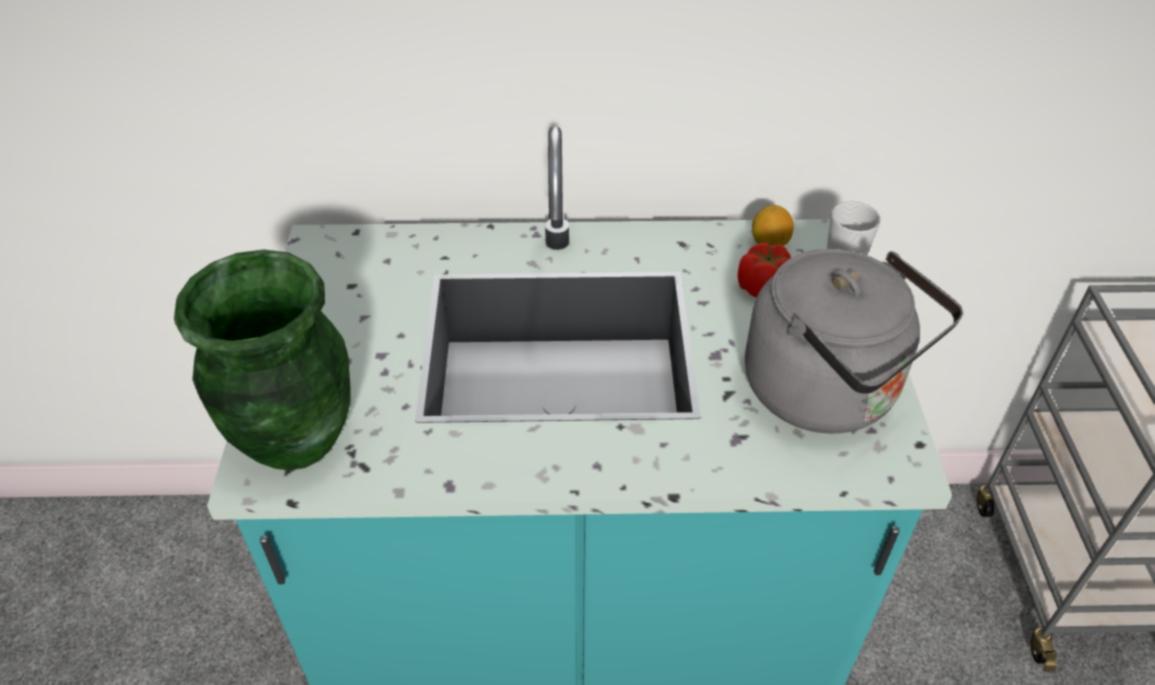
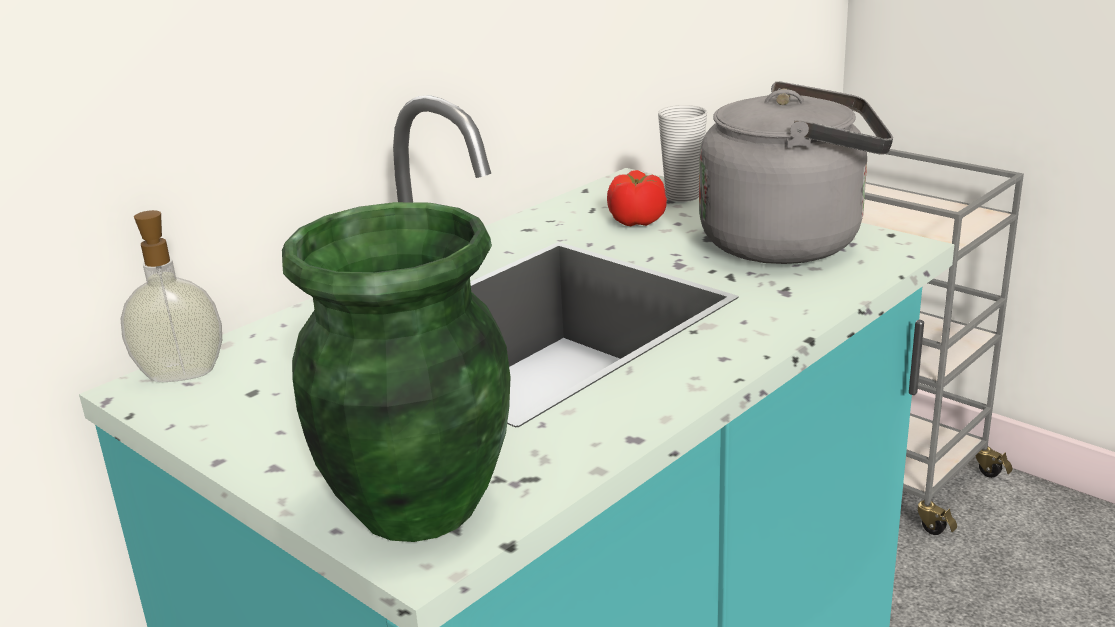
camera: 45 degrees left, 20 degrees down
lemon [752,205,794,246] -> none
none -> soap dispenser [121,210,222,382]

